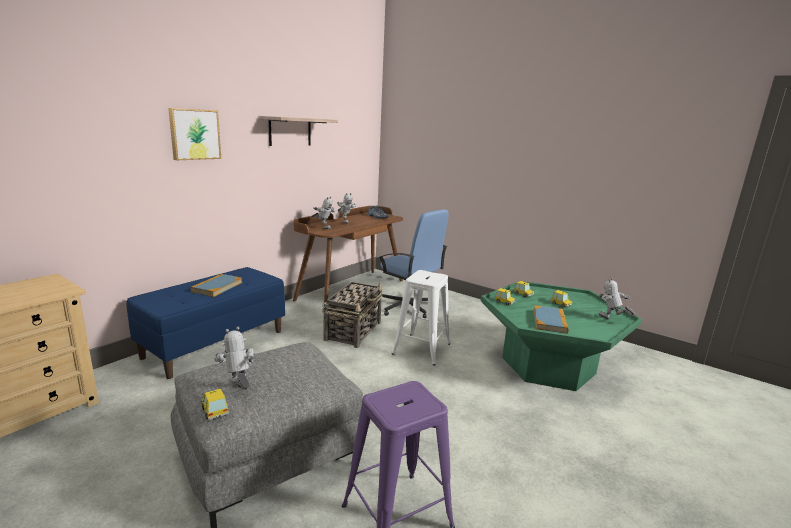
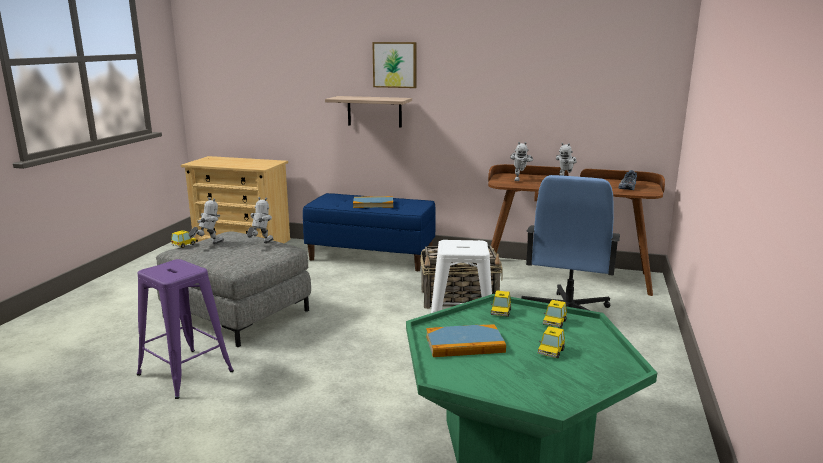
camera: 70 degrees right, 0 degrees up
shelf [259,116,338,146] -> shelf moved to [325,96,412,128]
toy robot [598,277,635,319] -> toy robot moved to [247,197,274,243]

